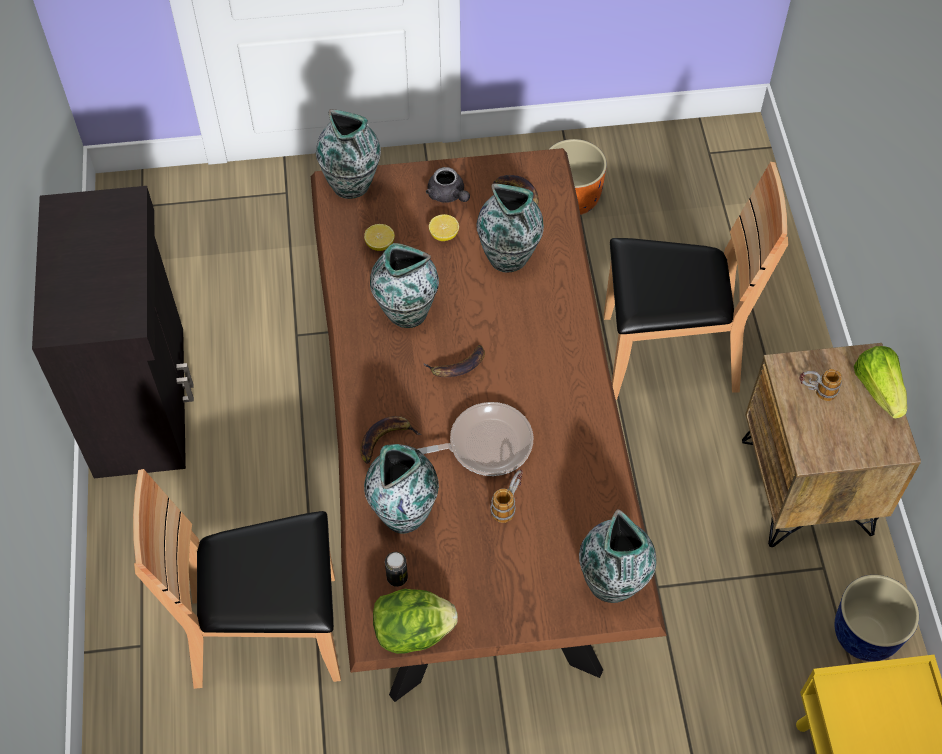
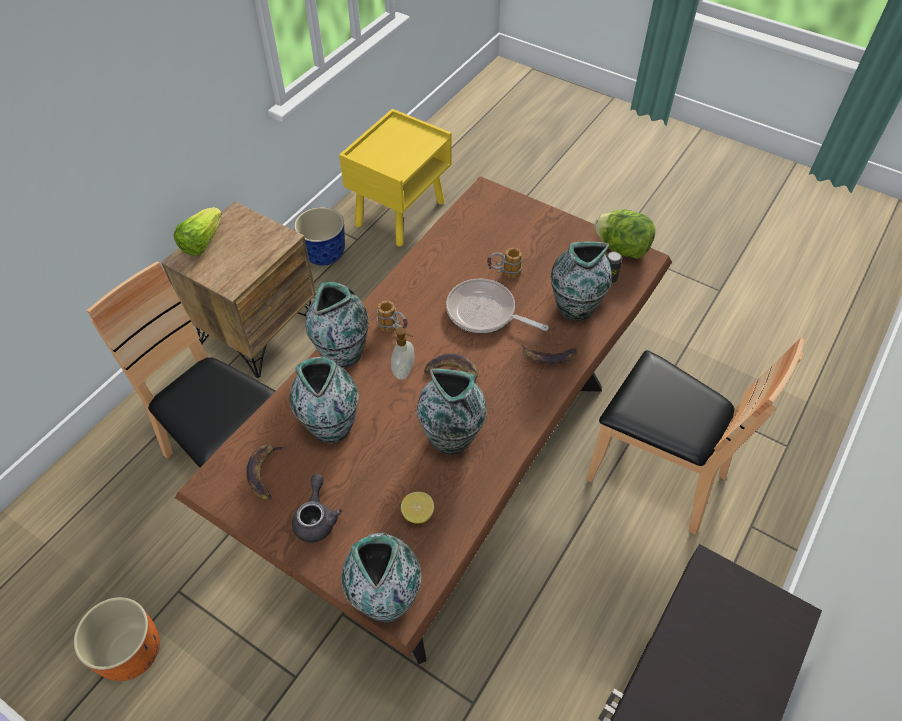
camera: 140 degrees left, 5 degrees down
lemon [429,214,459,241] -> none
vase [579,509,657,603] -> vase moved to [305,282,369,369]
mug [800,369,842,401] -> mug moved to [377,301,408,332]
none -> soap dispenser [391,327,415,380]

